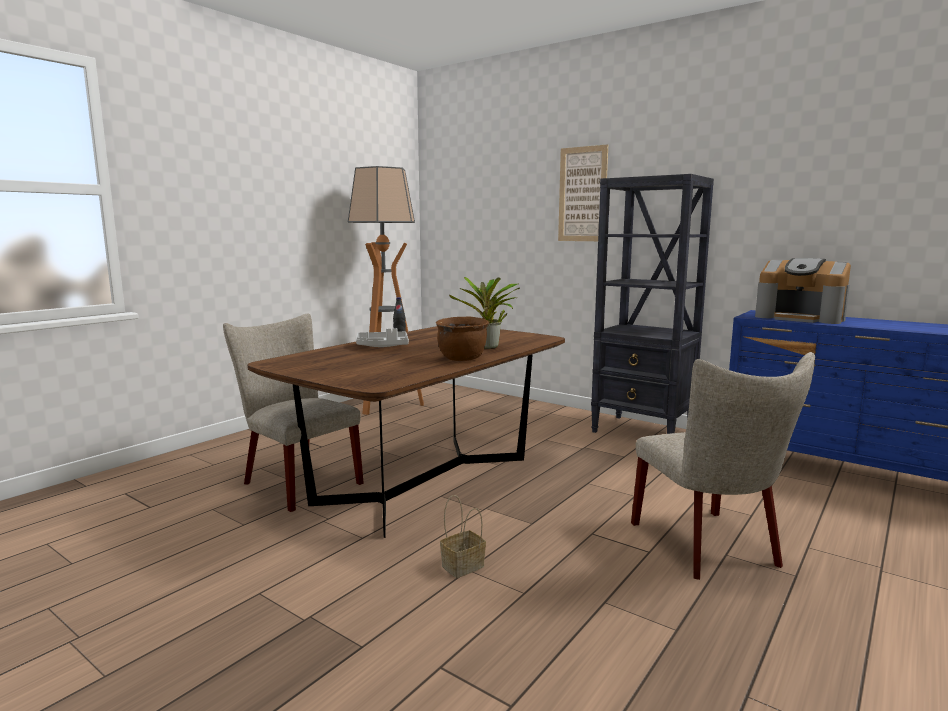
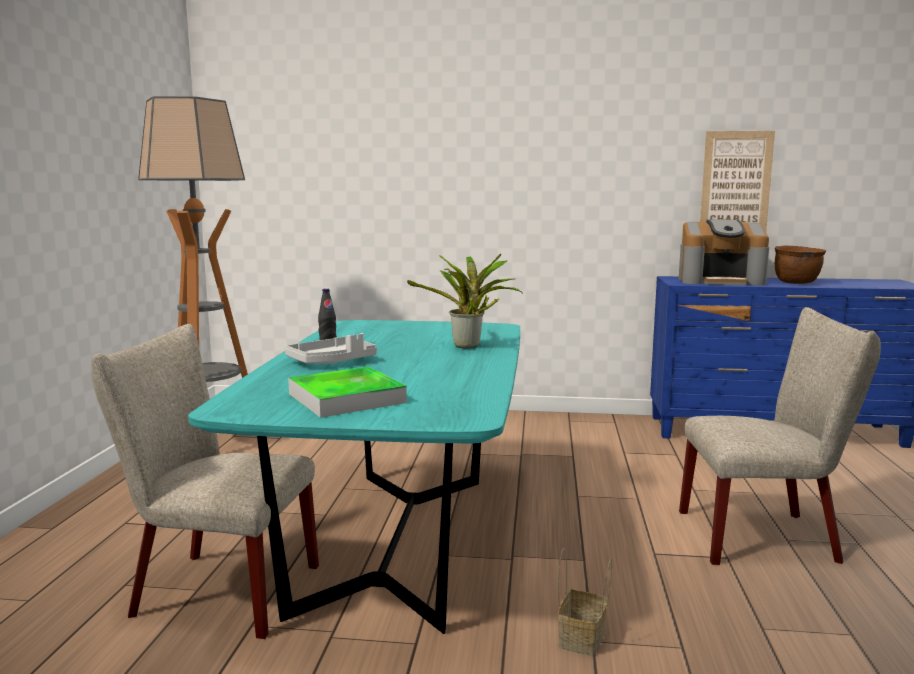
camera: 30 degrees left, 0 degrees up
brown dining table [247,326,565,538] -> turquoise dining table [188,320,520,634]
brown cooking pot [436,316,489,361] -> brown cooking pot moved to [775,245,826,284]
picture [558,144,608,241] -> picture moved to [700,131,775,230]
black bookcase [591,174,714,434] -> none
beige chair [631,352,815,580] -> beige chair turned 45 degrees counterclockwise [679,307,881,565]
none -> tray [288,366,407,418]

